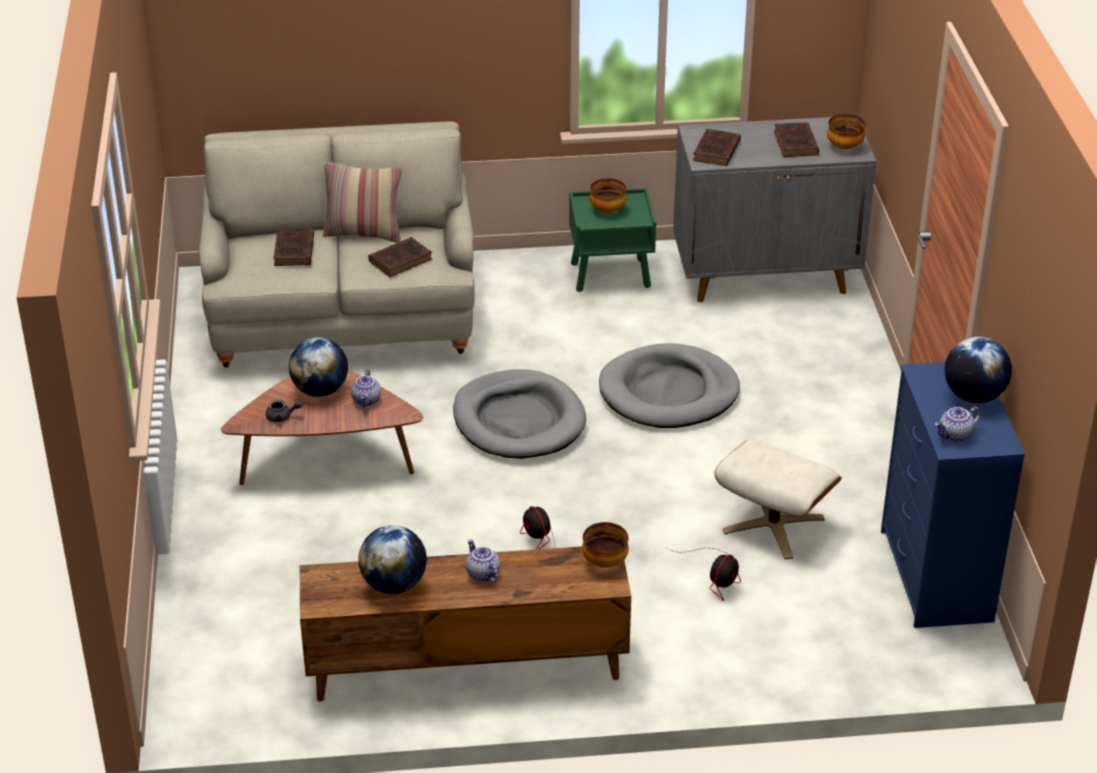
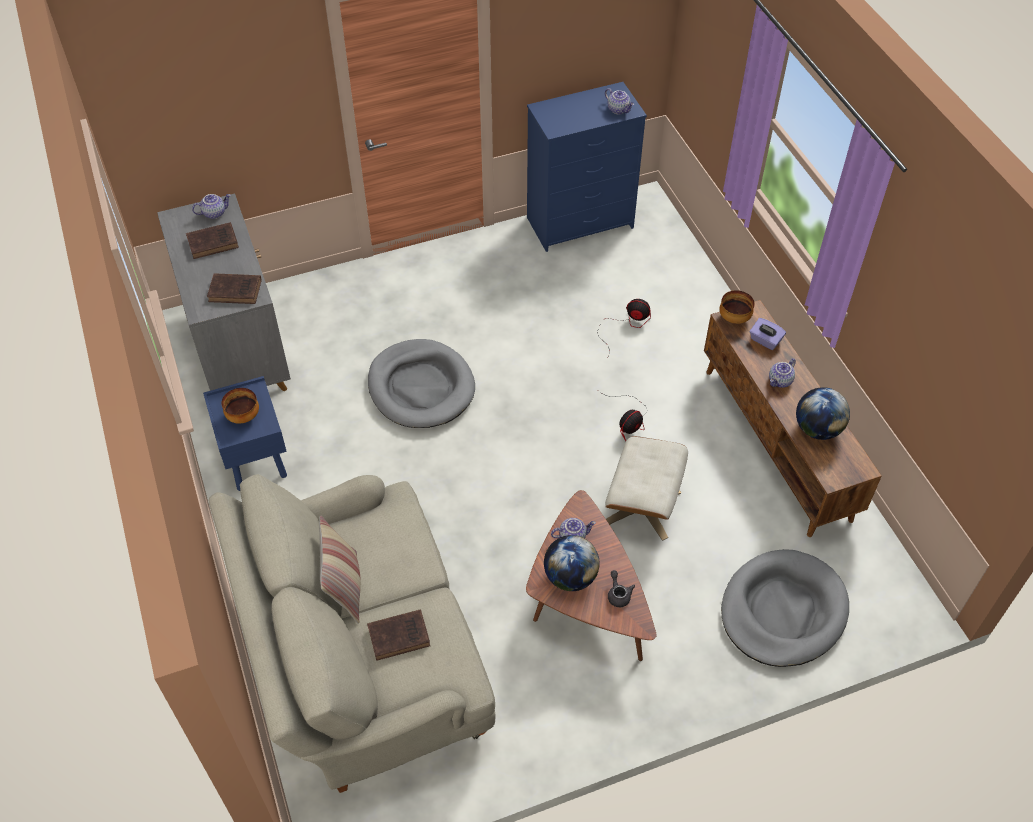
camera: 105 degrees left, 15 degrees up
brown book [369,237,432,277] -> none
grey dog bed [453,369,586,459] -> grey dog bed moved to [721,549,849,667]
green nightstand [569,188,656,292] -> blue nightstand [203,376,287,491]
beige ottoman [714,439,842,559] -> beige ottoman moved to [605,436,688,541]
bowl [827,114,866,150] -> teapot [192,194,231,219]
globe [944,337,1012,403] -> none
none -> purple tissue box [750,318,786,350]

